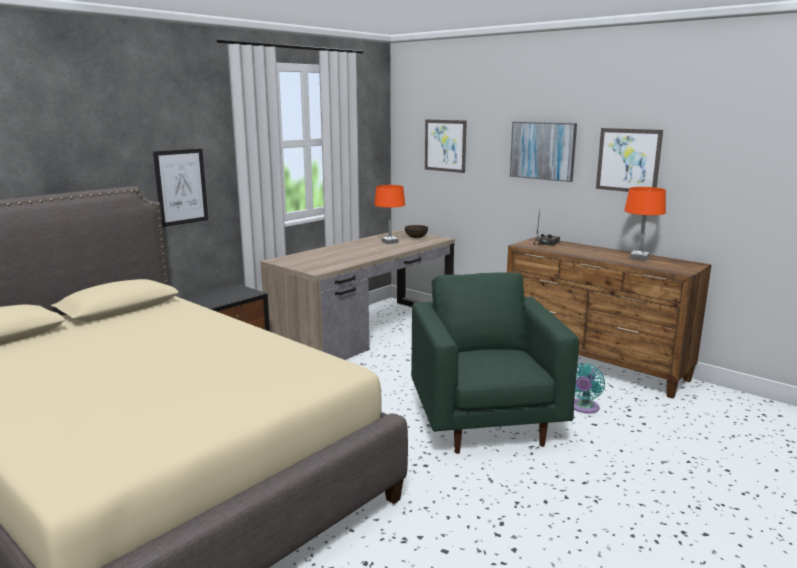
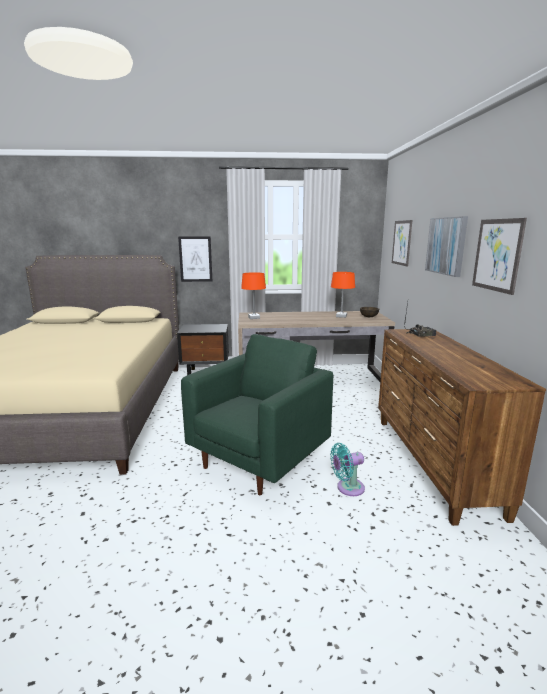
camera: 45 degrees right, 0 degrees up
orange table lamp [624,187,666,261] -> orange table lamp moved to [241,272,266,319]

